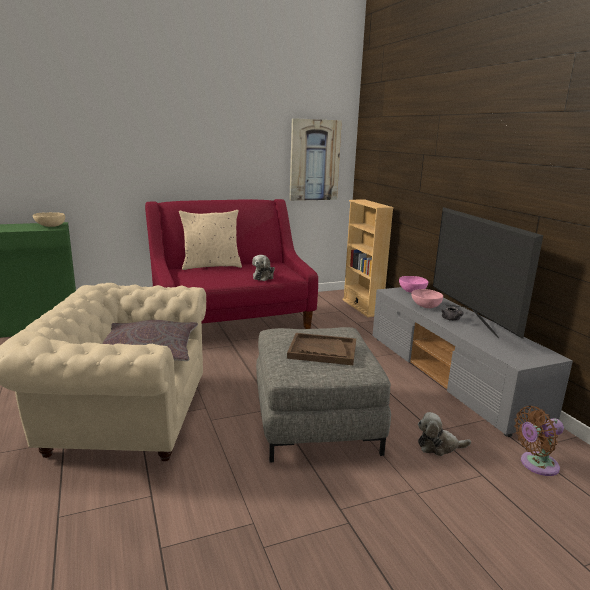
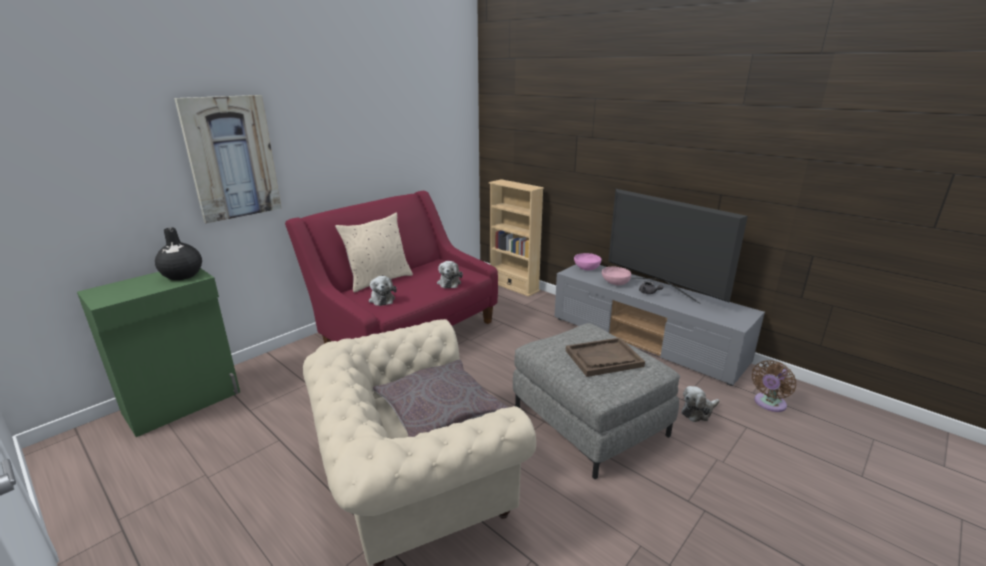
camera: 25 degrees left, 5 degrees up
beige bowl [33,212,65,227] -> black vase [155,227,202,280]
picture [289,118,342,201] -> picture moved to [174,95,282,223]
none -> plush toy [369,276,397,306]

